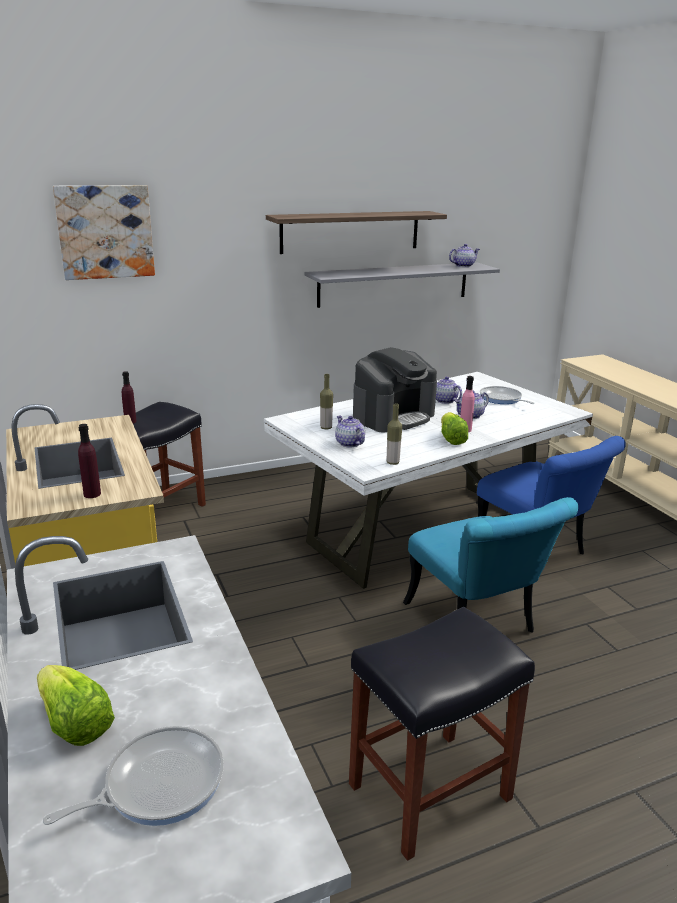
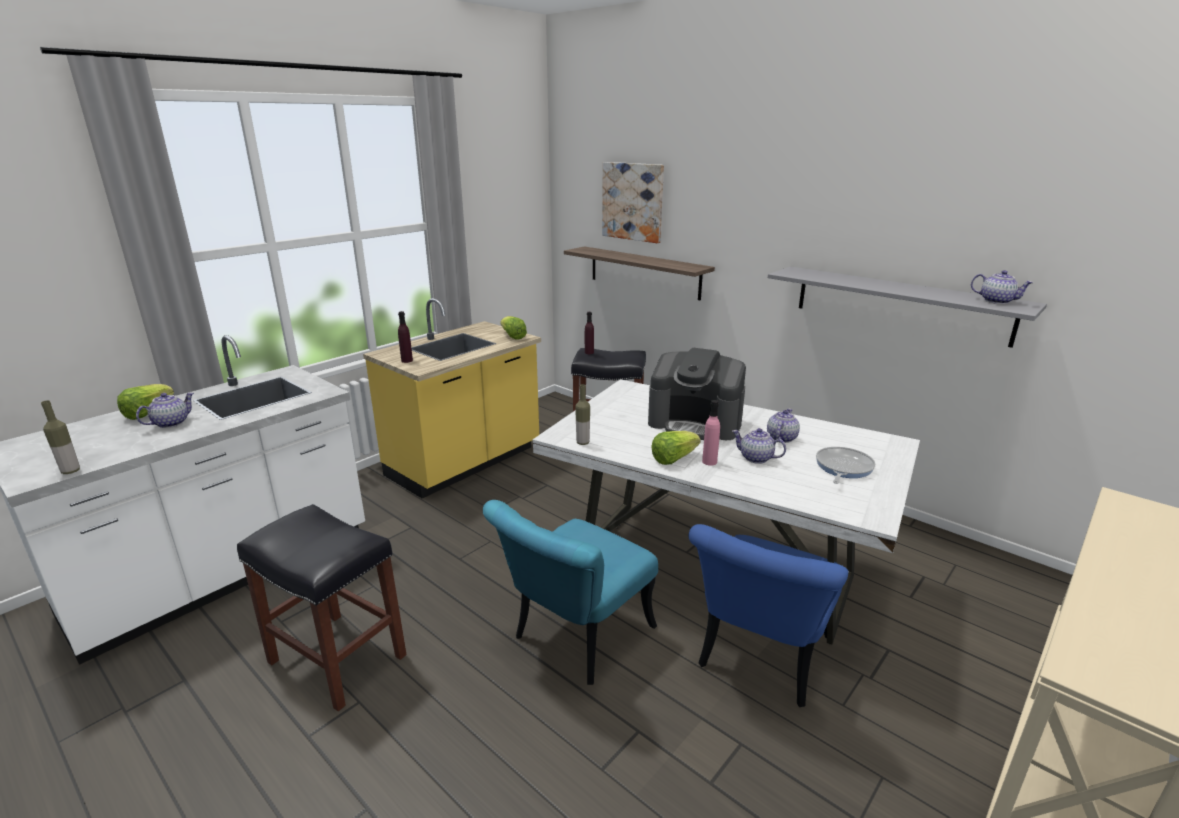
camera: 65 degrees right, 0 degrees up
frying pan [43,726,224,826] -> none
shelf [266,211,447,254] -> shelf moved to [564,246,715,301]
bottle [320,374,333,429] -> bottle moved to [41,400,80,474]
teapot [335,416,365,447] -> teapot moved to [136,392,194,428]
none -> lettuce [500,316,527,340]

